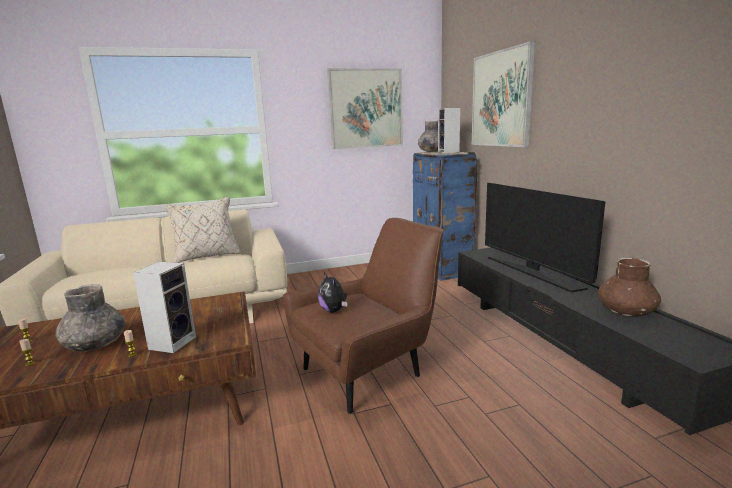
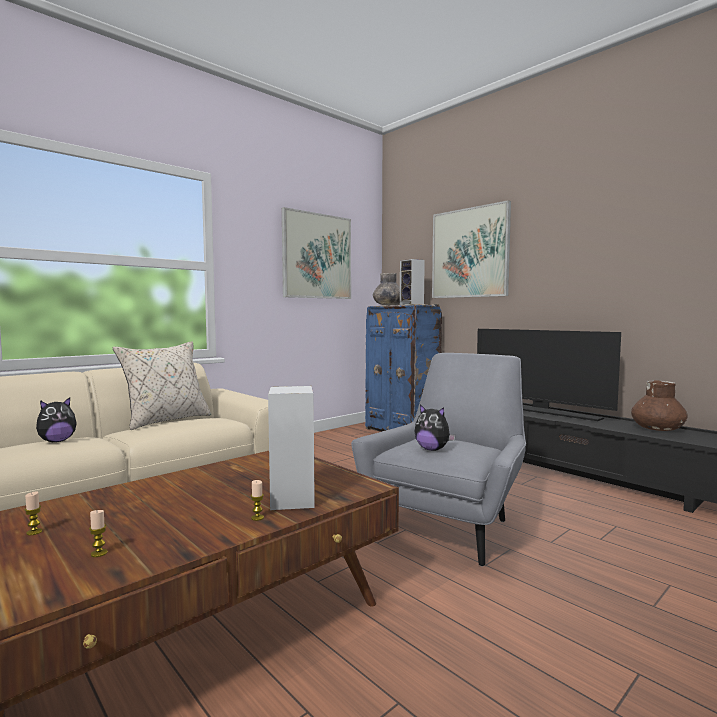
camera: 25 degrees left, 10 degrees down
grey vase [55,284,125,351] -> none
brown armchair [283,218,443,414] -> grey armchair [351,353,526,567]
none -> plush toy [36,397,77,442]

